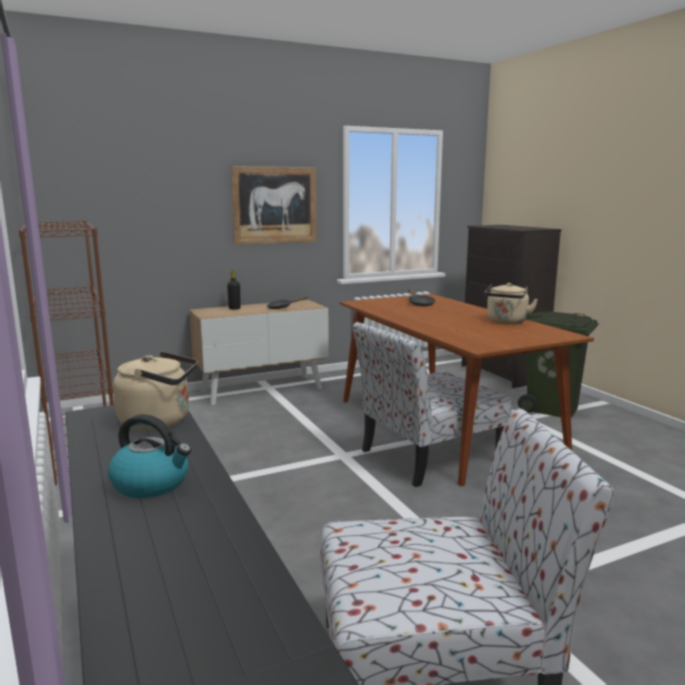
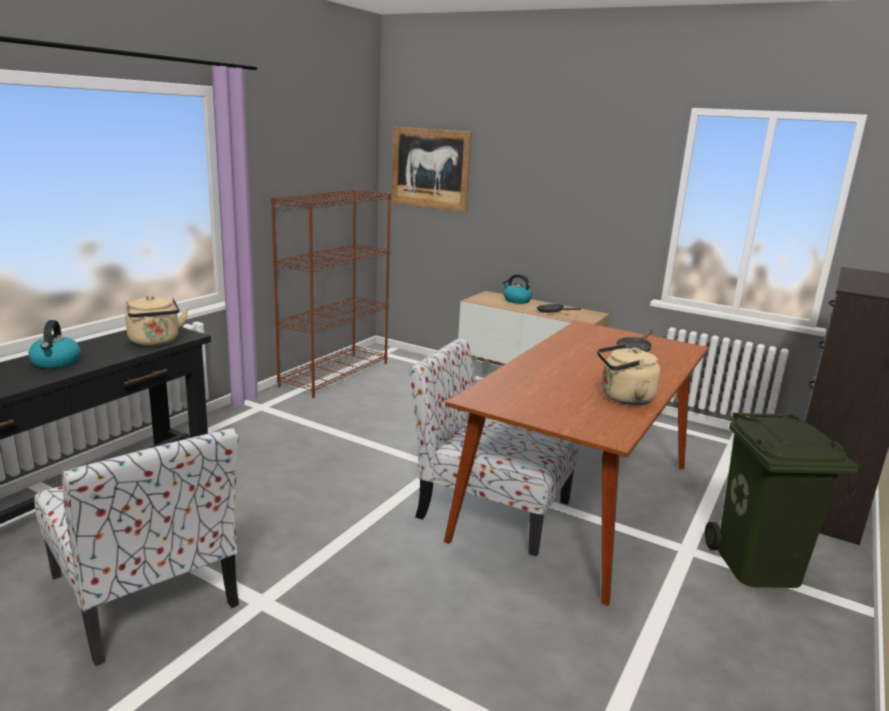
camera: 55 degrees right, 5 degrees up
black bottle [227,270,241,309] -> kettle [503,274,532,304]
picture [230,166,317,245] -> picture moved to [391,127,472,212]

